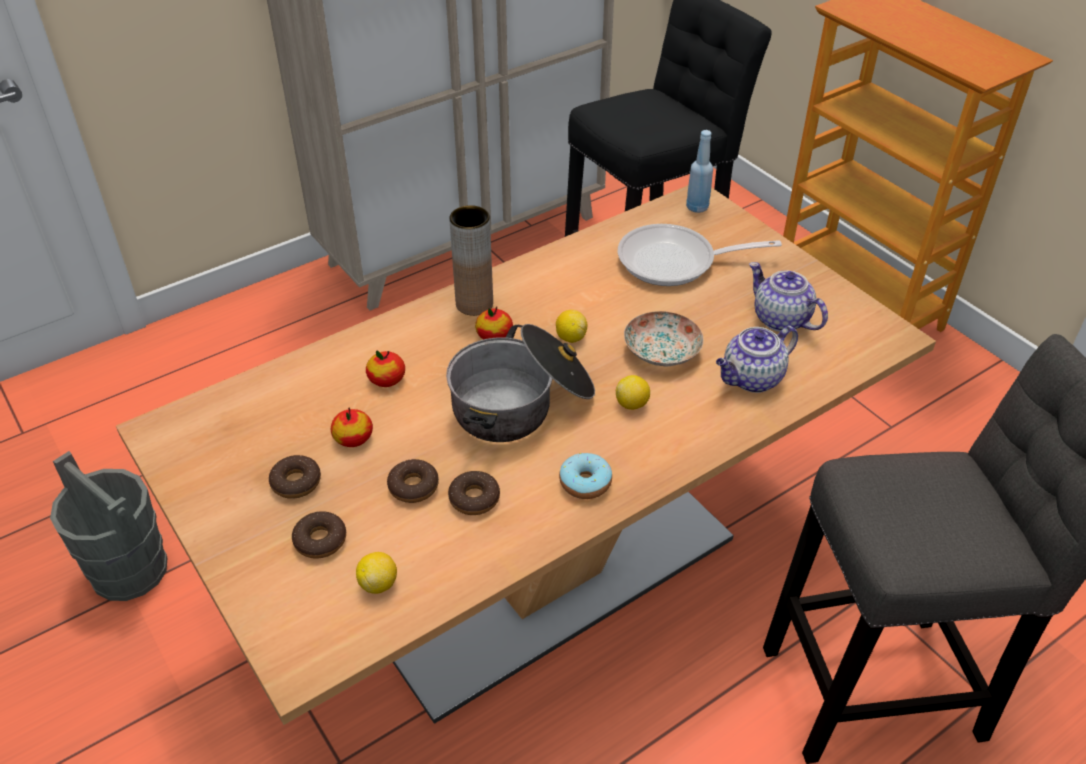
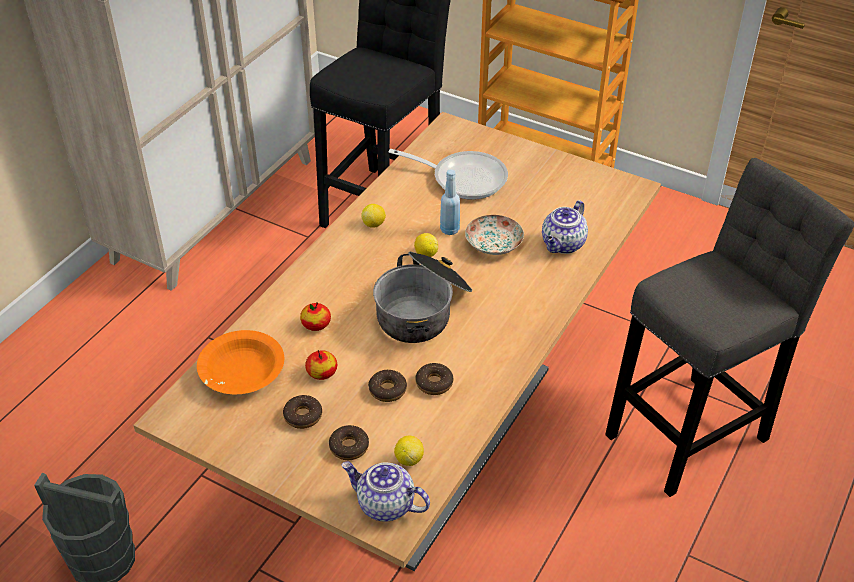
camera: 25 degrees left, 0 degrees up
brown vase [449,205,493,316] -> none
apple [475,307,513,340] -> none
donut [559,453,612,499] -> none
lemon [616,375,650,410] -> lemon moved to [361,204,386,228]
frying pan [618,224,782,286] -> frying pan turned 135 degrees counterclockwise [389,149,508,200]
blue bottle [686,130,713,213] -> blue bottle moved to [440,169,460,235]
teapot [749,262,828,332] -> teapot moved to [341,462,430,522]
none -> orange bowl [197,330,284,394]

